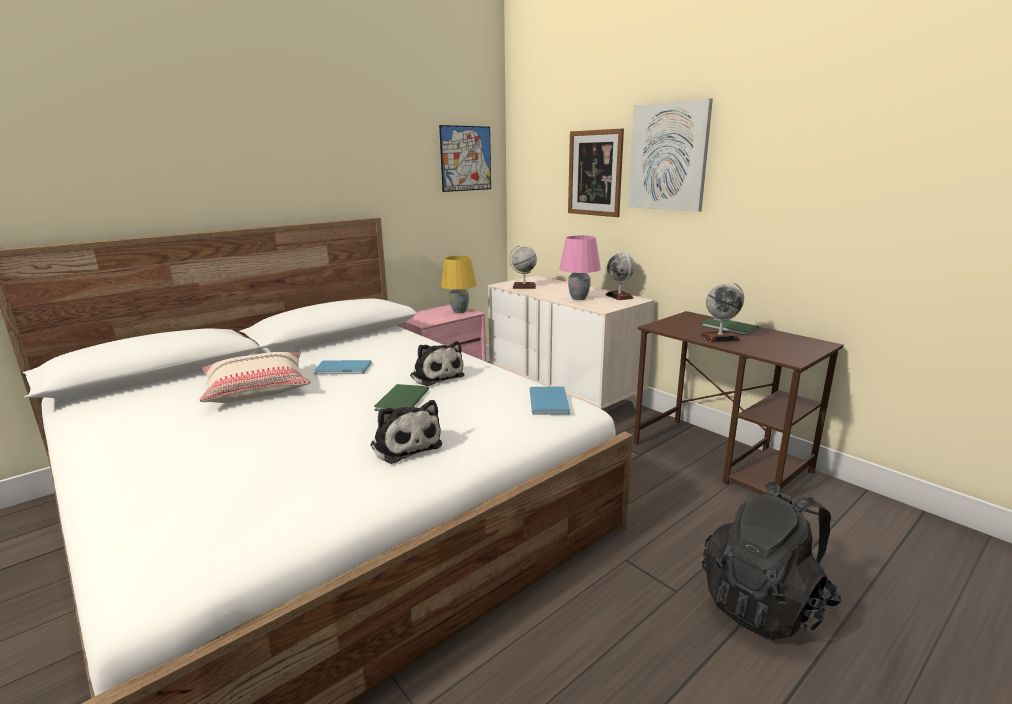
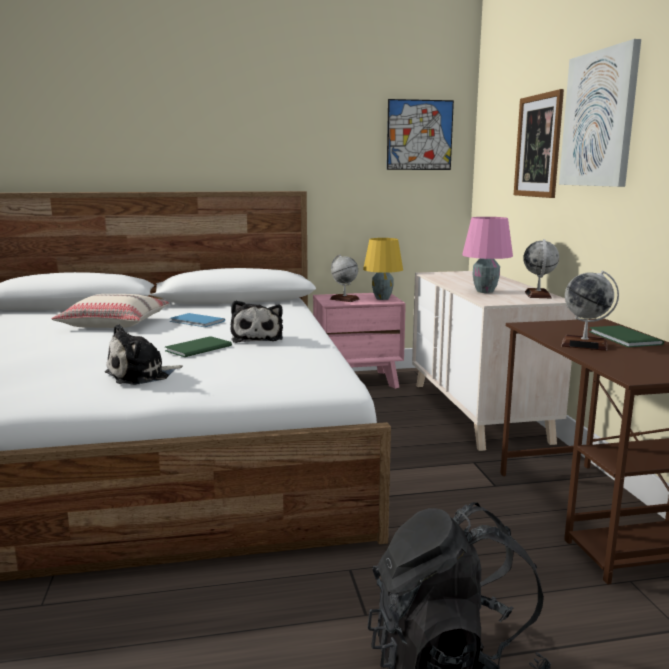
camera: 30 degrees right, 5 degrees down
plush toy [370,400,442,464] -> plush toy turned 60 degrees clockwise [105,324,183,385]
globe [509,245,537,289] -> globe moved to [330,255,360,302]
blue book [530,386,570,415] -> none

